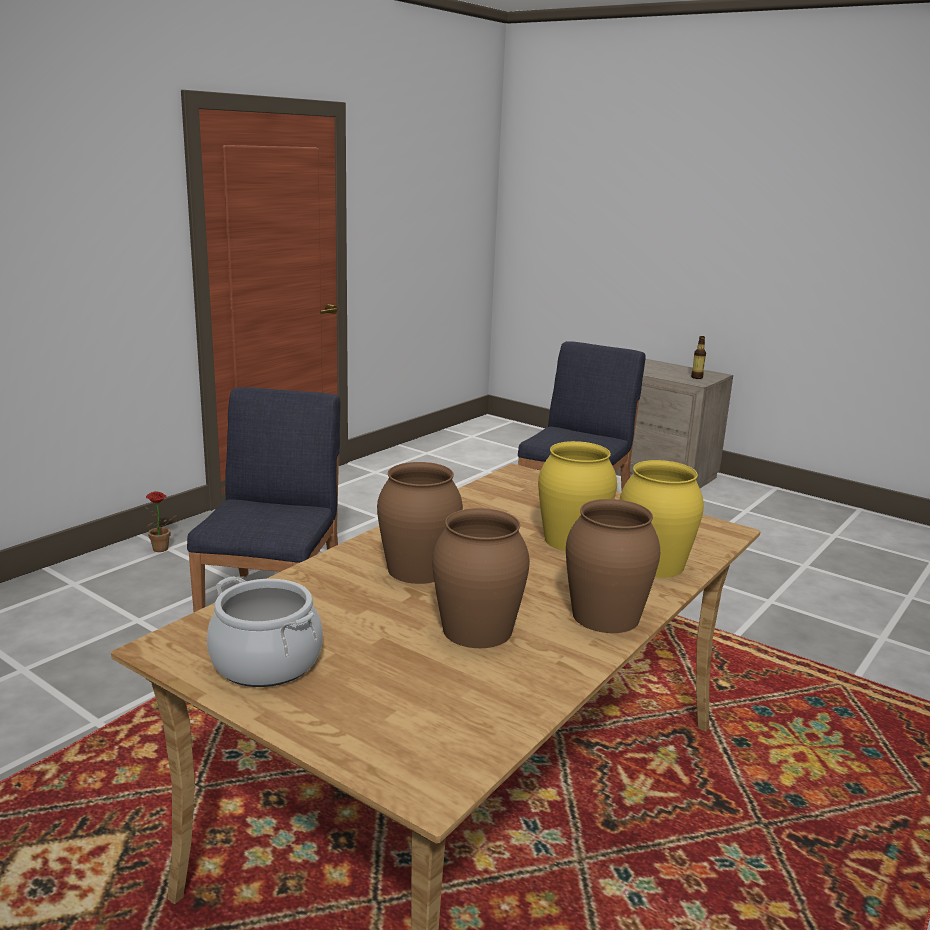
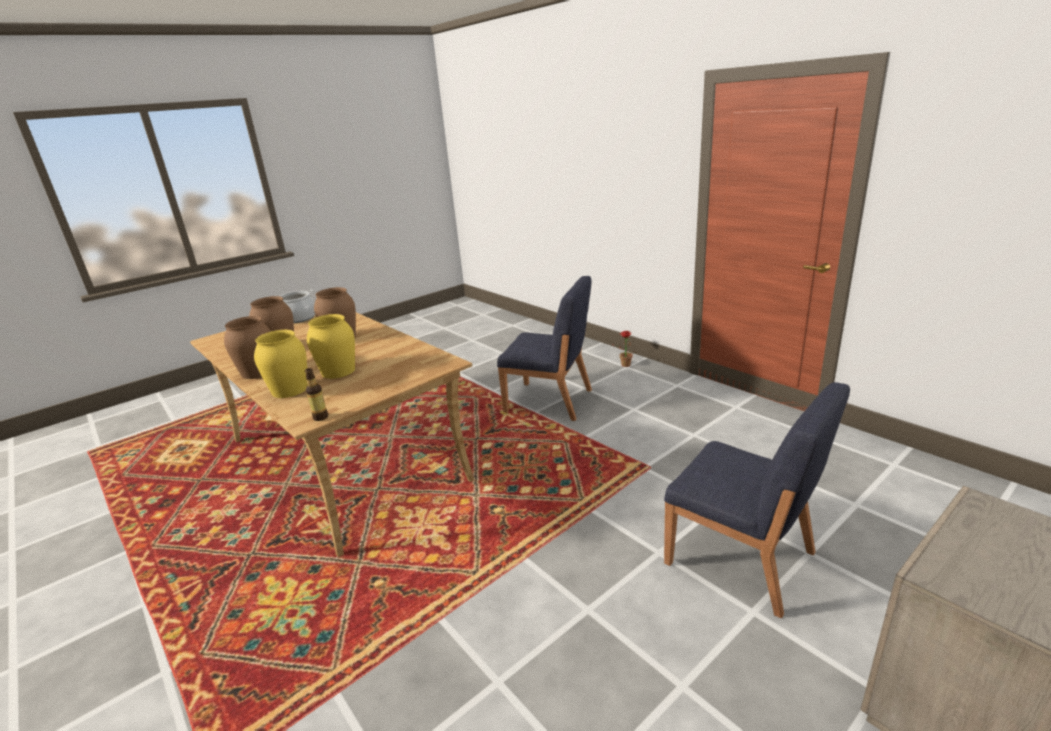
camera: 105 degrees right, 5 degrees up
bottle [691,336,706,379] -> bottle moved to [305,368,328,421]

